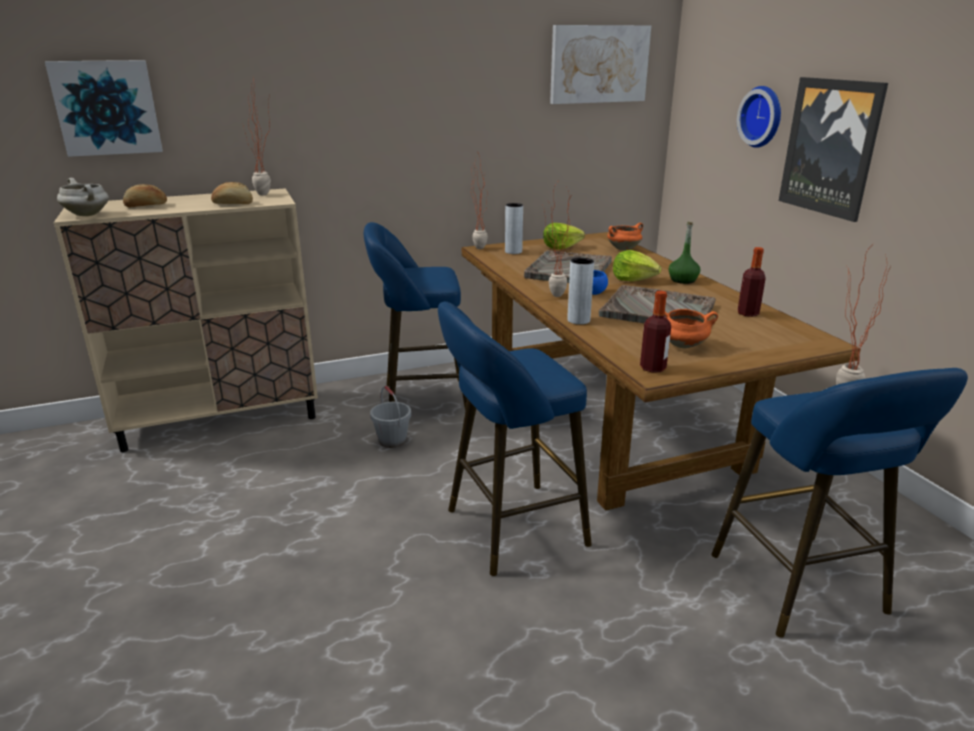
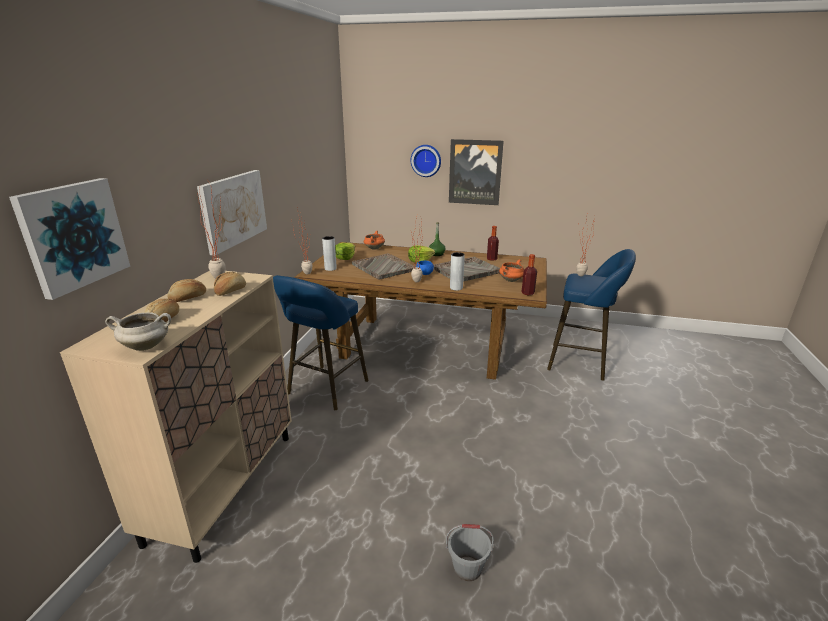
camera: 55 degrees left, 0 degrees up
grey bucket [370,386,411,448] -> grey bucket moved to [446,524,494,581]
blue stool [438,302,592,576] -> none
picture [550,25,651,104] -> picture moved to [197,170,267,256]
none -> bread [168,279,206,302]

